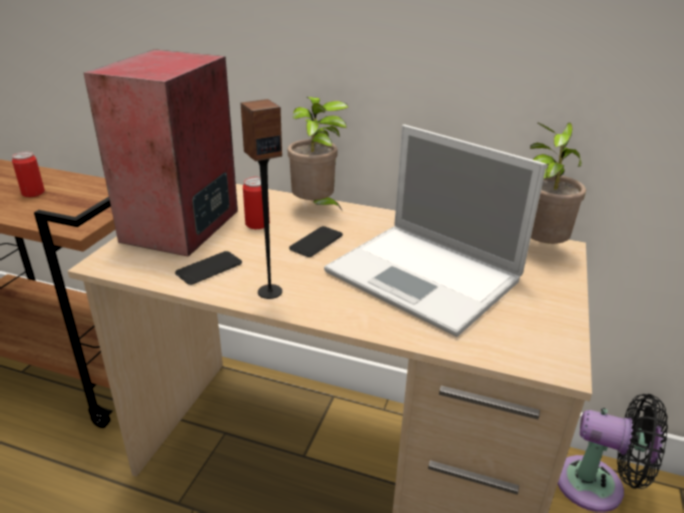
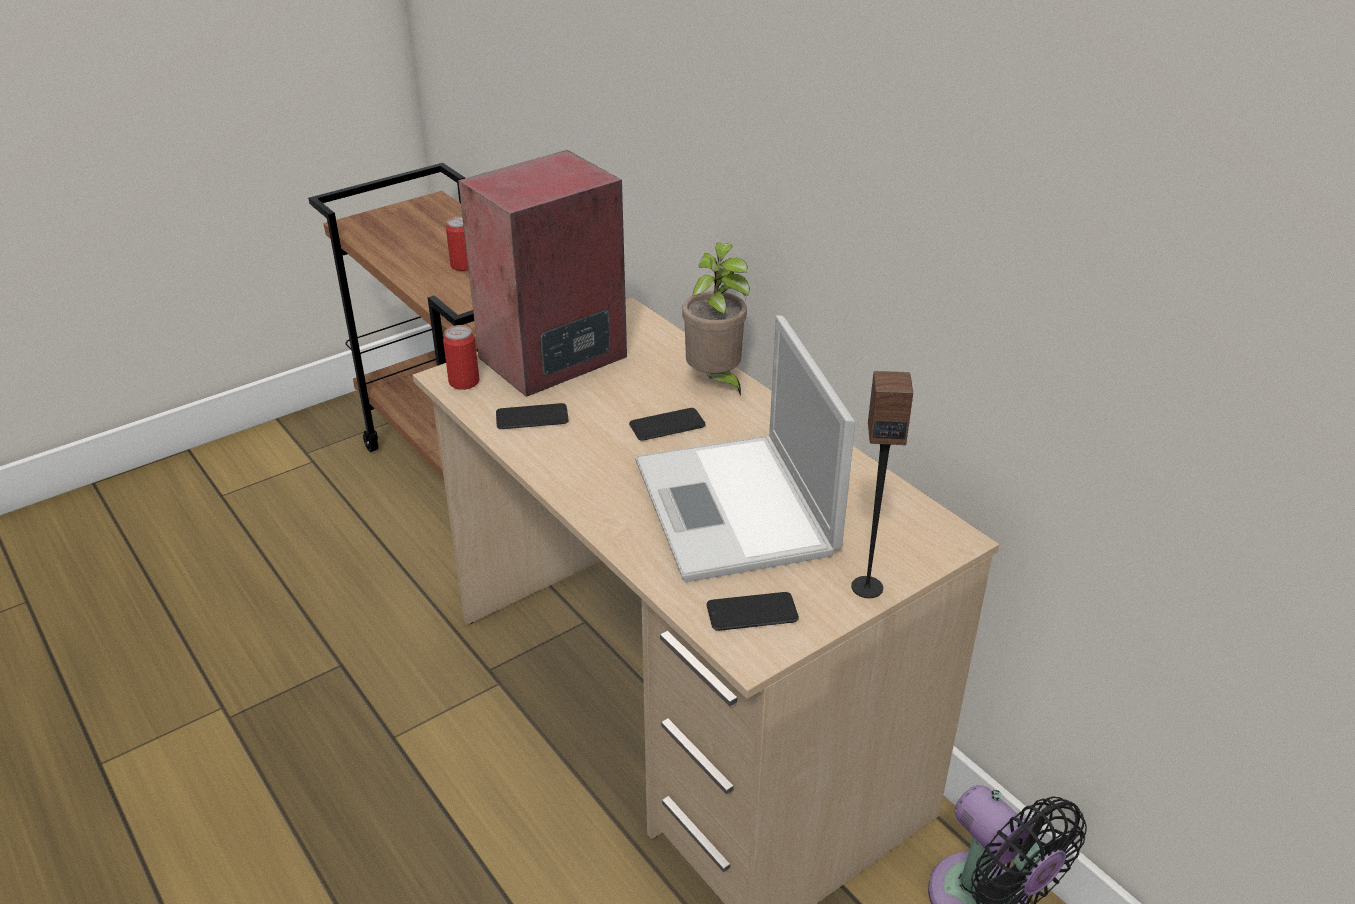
camera: 35 degrees right, 5 degrees up
speaker [240,99,282,299] -> speaker moved to [851,371,913,598]
can [243,177,270,229] -> can moved to [443,325,480,390]
potted plant [530,122,586,244] -> none
none -> phone [707,592,799,631]

